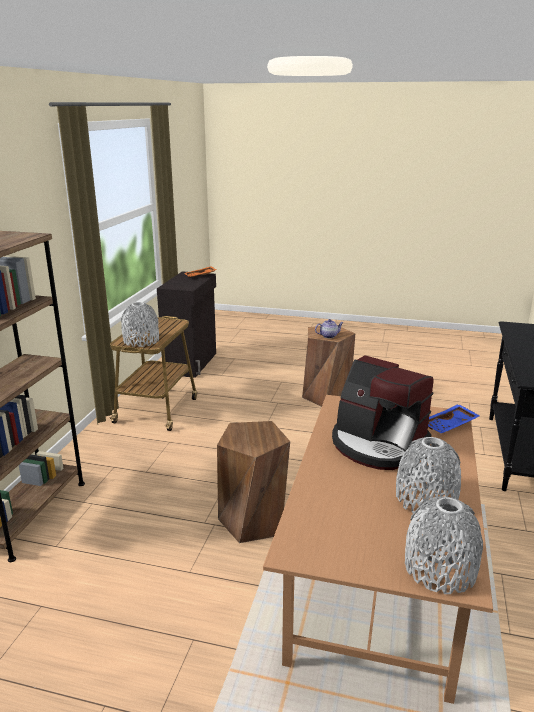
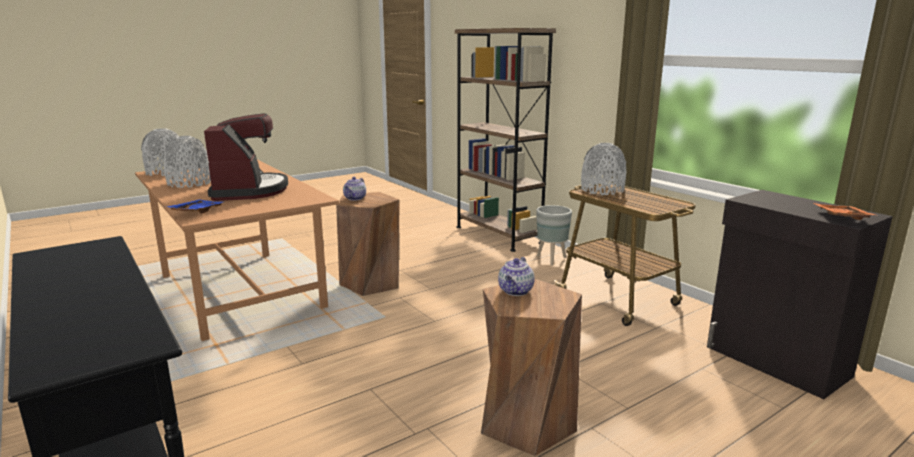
camera: 130 degrees right, 5 degrees down
coffee machine [332,355,434,470] -> coffee machine turned 90 degrees clockwise [204,114,288,201]
none -> teapot [343,177,366,201]
none -> grey planter [536,205,572,266]

